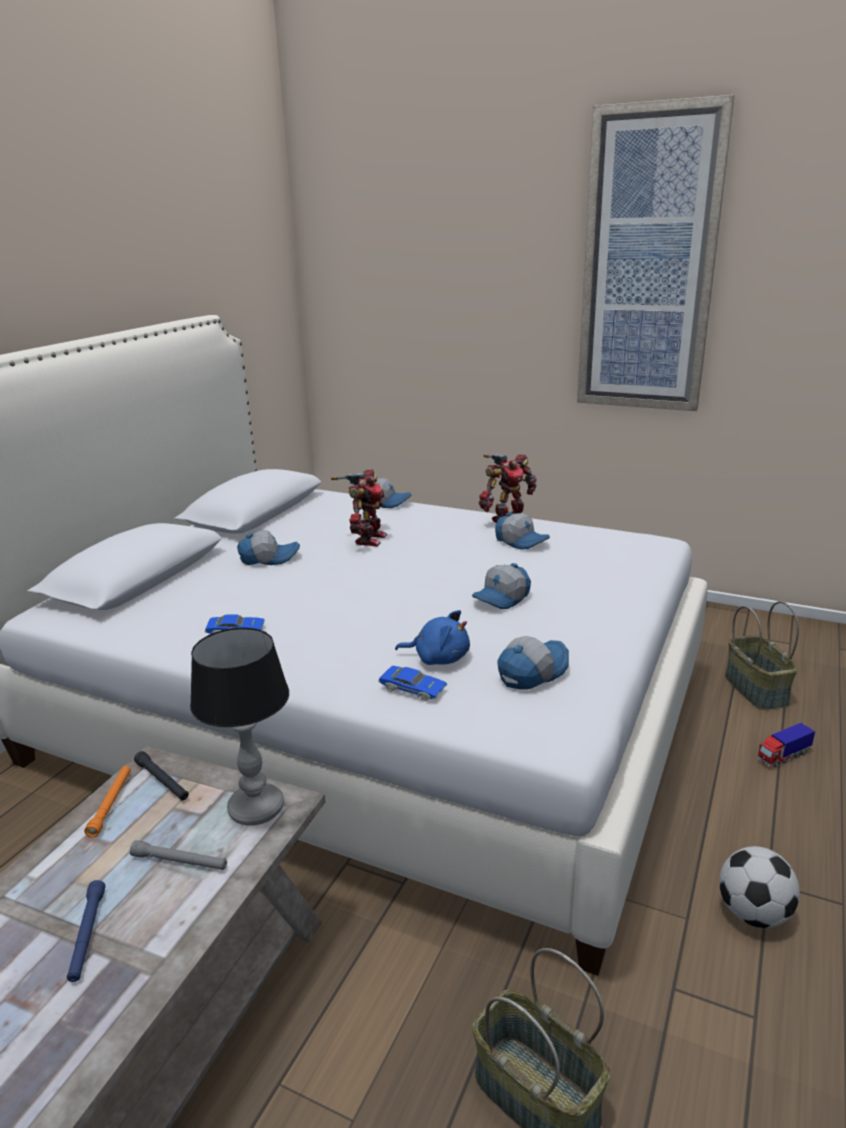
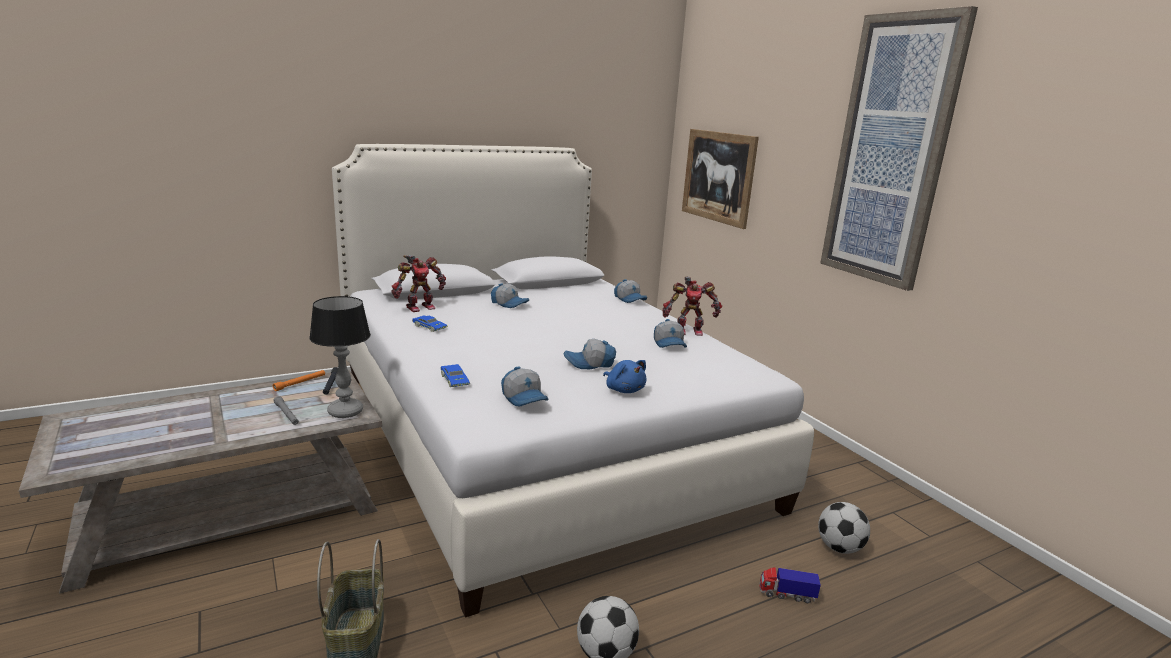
camera: 35 degrees right, 5 degrees down
blue flashlight [67,880,105,982] -> none
toy robot [331,469,387,547] -> toy robot moved to [391,255,446,312]
blue plush toy [395,610,470,665] -> blue plush toy moved to [603,360,647,393]
cap [497,636,569,689] -> cap turned 60 degrees clockwise [501,367,548,406]
basket [725,601,799,710] -> football [818,502,870,554]
none -> picture [682,129,759,229]

